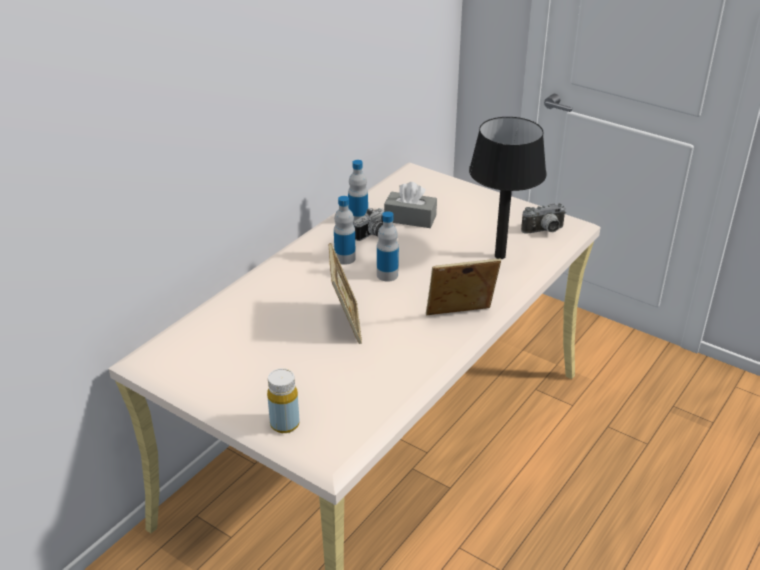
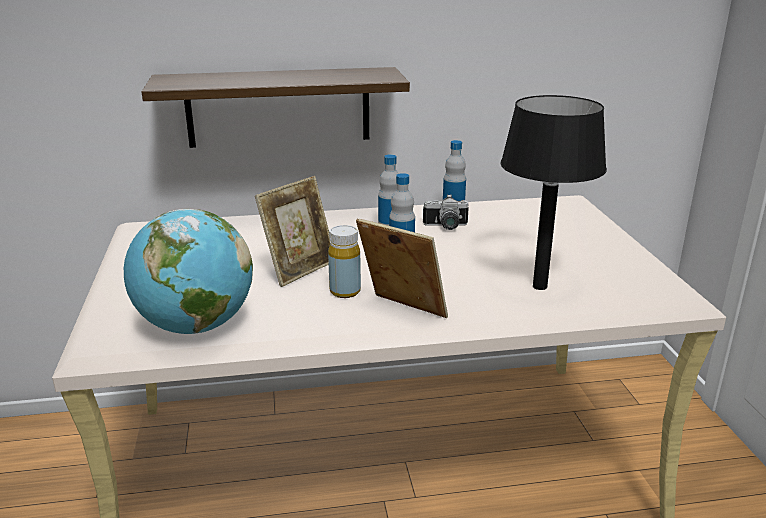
camera: 45 degrees right, 10 degrees down
yellow bottle [267,368,299,433] -> yellow bottle moved to [328,225,361,298]
grey tissue box [384,182,437,228] -> none
camera [521,203,565,234] -> none
none -> globe [124,209,253,334]
none -> shelf [142,67,410,148]

